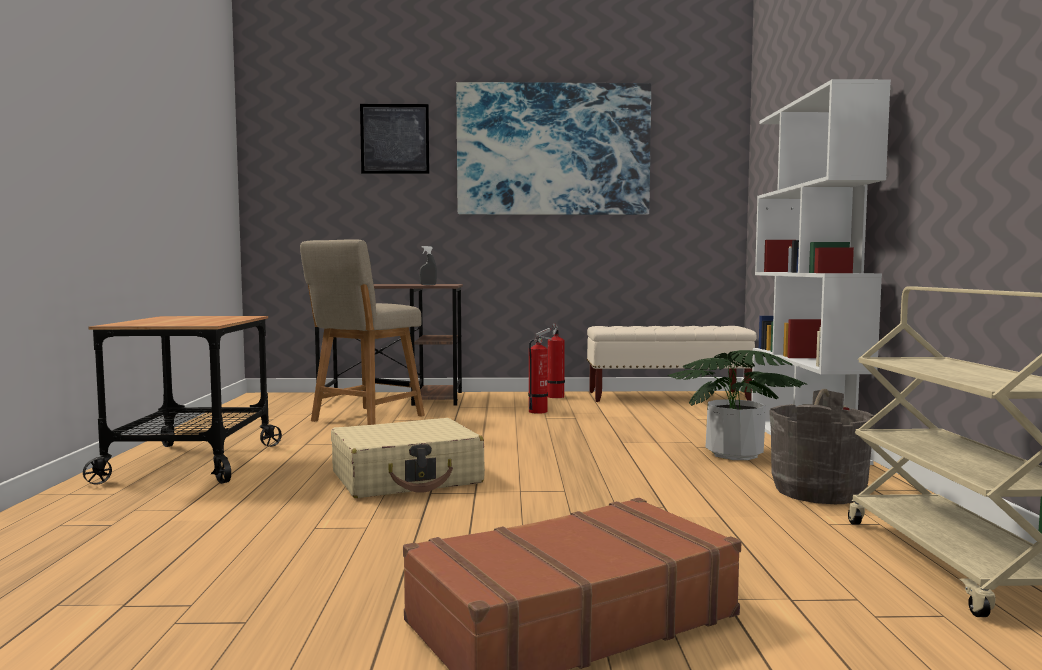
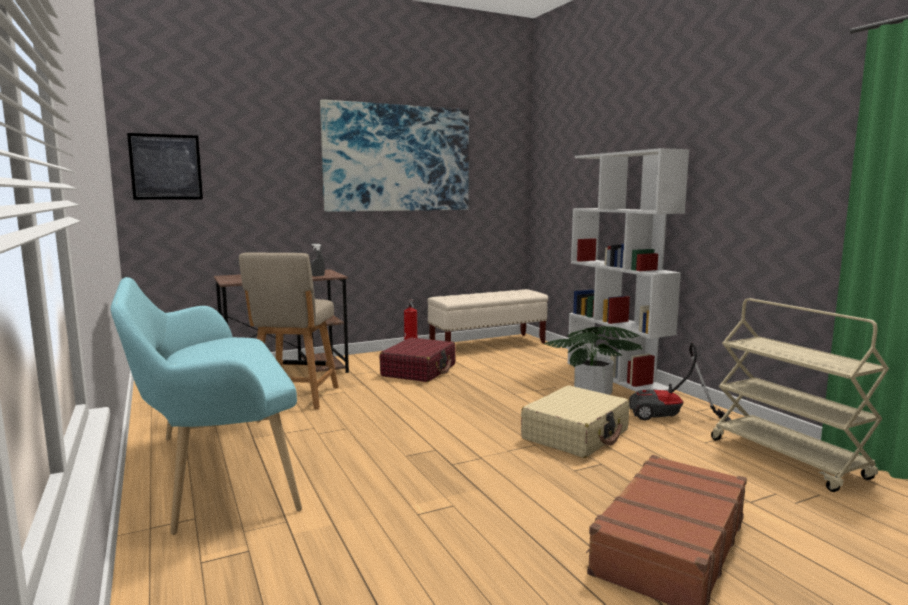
camera: 25 degrees left, 5 degrees up
cart [83,316,282,485] -> turquoise bench [111,277,302,535]
beige suitcase [331,418,485,498] -> beige suitcase moved to [521,385,630,458]
picture [360,104,429,174] -> picture moved to [127,133,203,200]
fire extinguisher [528,328,552,414] -> red suitcase [380,337,456,382]
grey bucket [769,389,875,504] -> vacuum cleaner [629,342,731,421]

